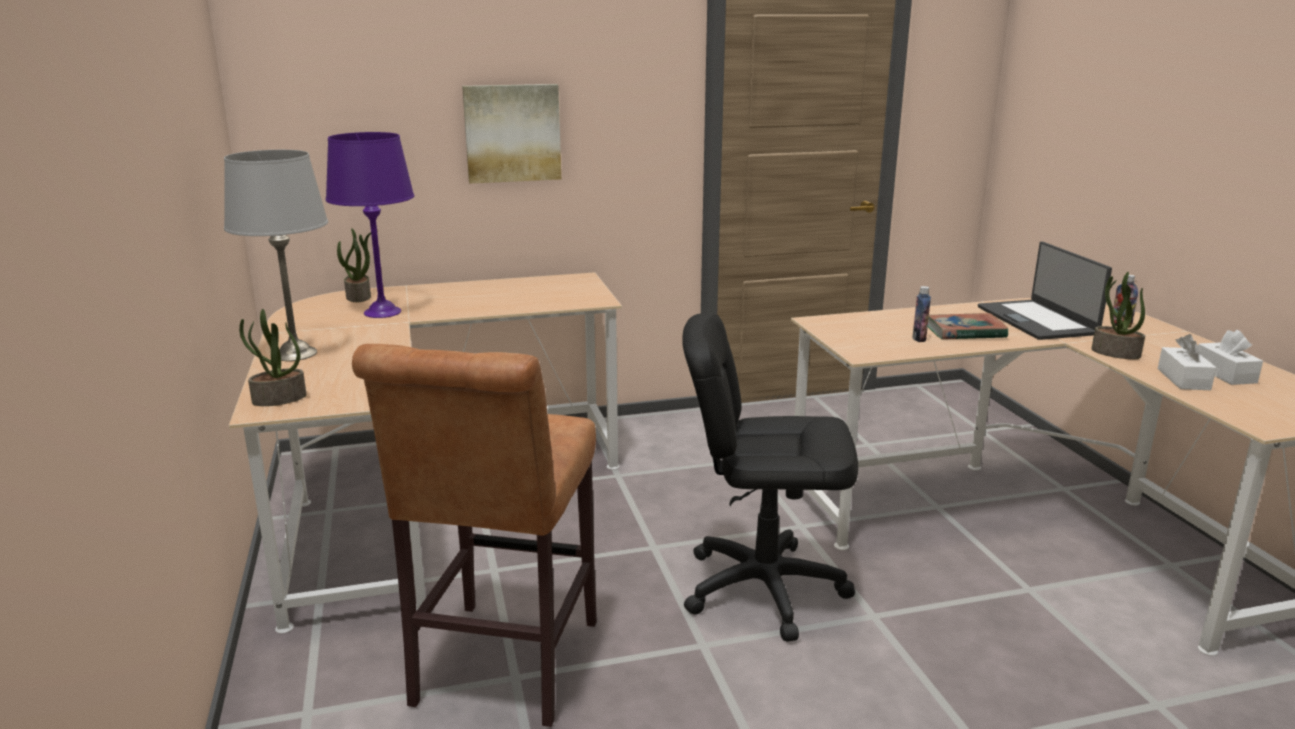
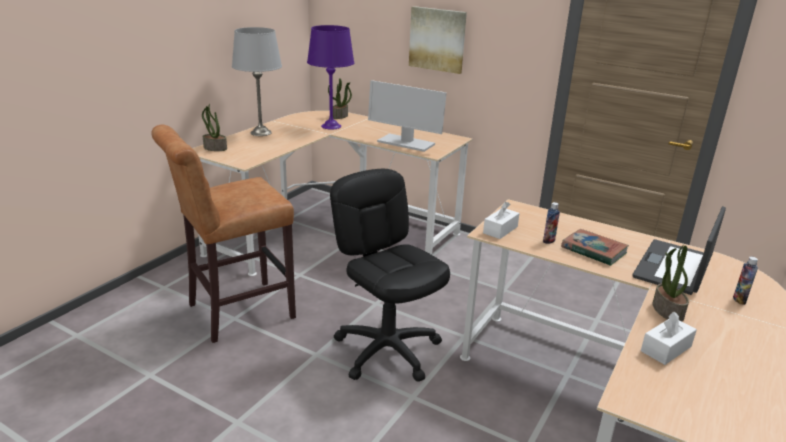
camera: 45 degrees right, 5 degrees up
white tissue box [1198,330,1263,385] -> white tissue box moved to [483,202,520,239]
none -> monitor [368,80,447,152]

